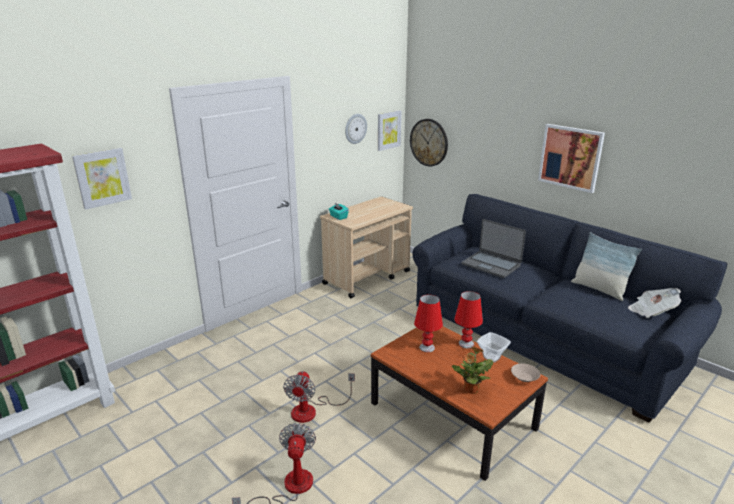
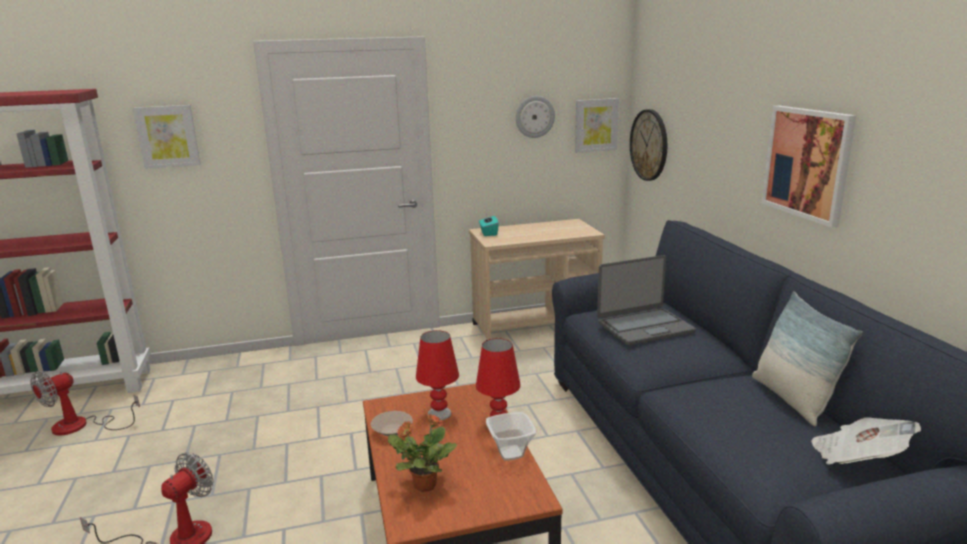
camera: 30 degrees right, 5 degrees down
fan [283,371,355,423] -> fan moved to [30,371,140,436]
laptop [462,219,526,278] -> laptop turned 90 degrees counterclockwise [597,255,696,345]
beige bowl [511,363,540,382] -> beige bowl moved to [371,411,413,436]

